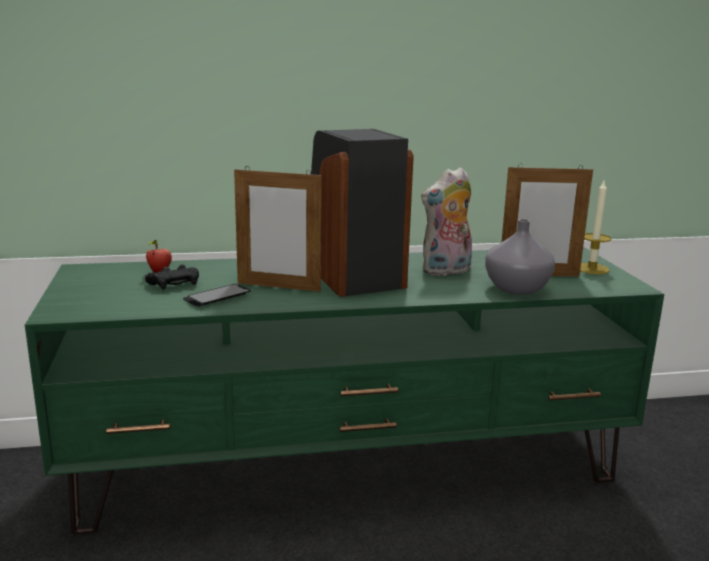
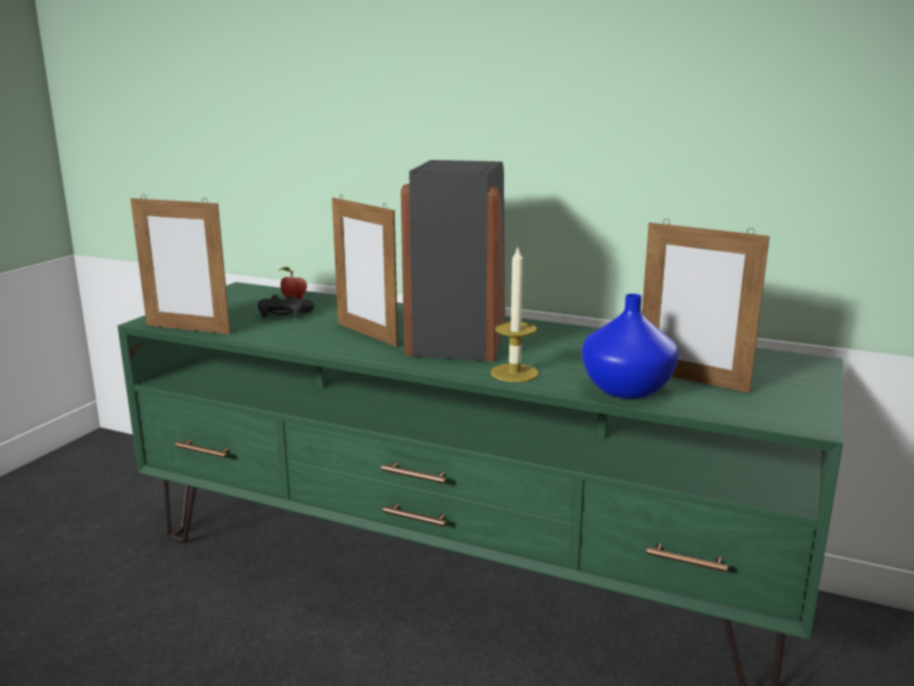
camera: 35 degrees right, 0 degrees up
phone [183,284,251,306] -> none
plush toy [421,167,472,276] -> none
grey vase [485,219,555,295] -> blue vase [582,294,678,399]
candle [580,181,611,274] -> candle moved to [491,247,539,382]
none -> picture frame [130,194,230,334]

